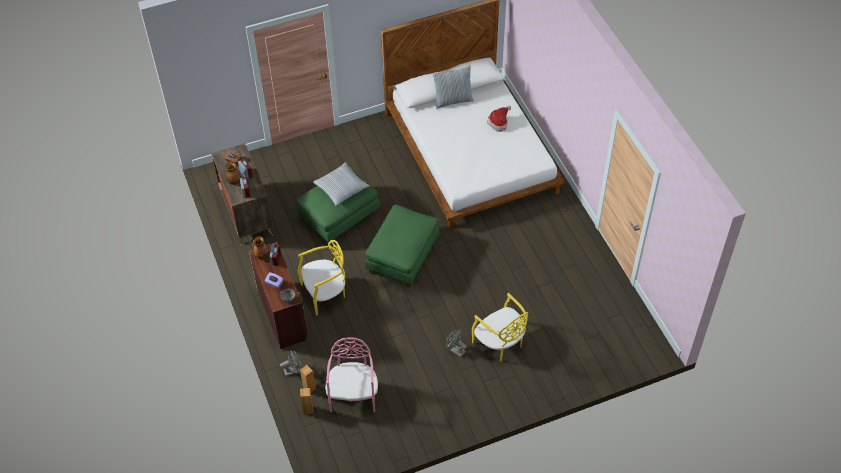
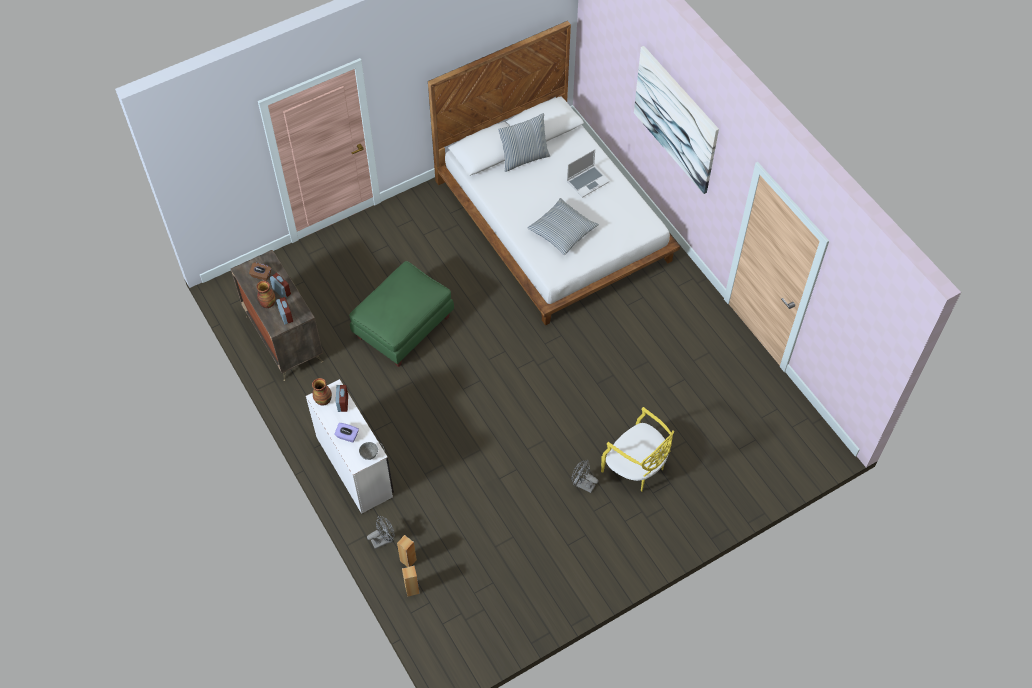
camera: 10 degrees left, 5 degrees up
brown desk [249,242,307,349] -> white desk [306,379,394,514]
yellow chair [298,240,346,316] -> none
pillow [313,162,370,206] -> pillow moved to [527,198,599,255]
pink chair [325,337,378,412] -> none
green ottoman [365,205,439,288] -> none
hat [487,106,511,132] -> laptop [567,149,609,198]
none -> picture [634,46,719,194]

